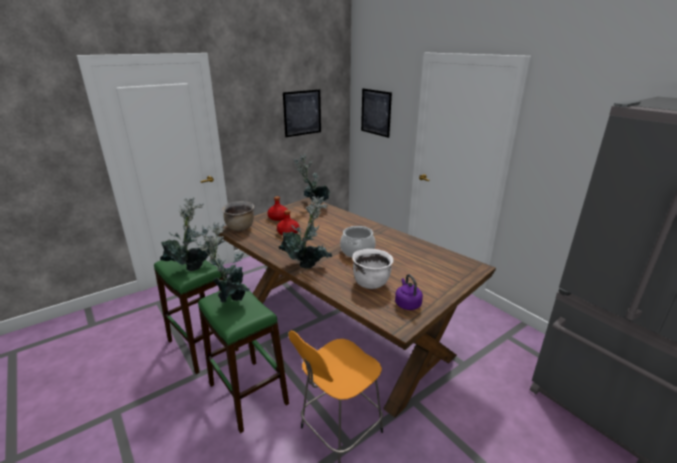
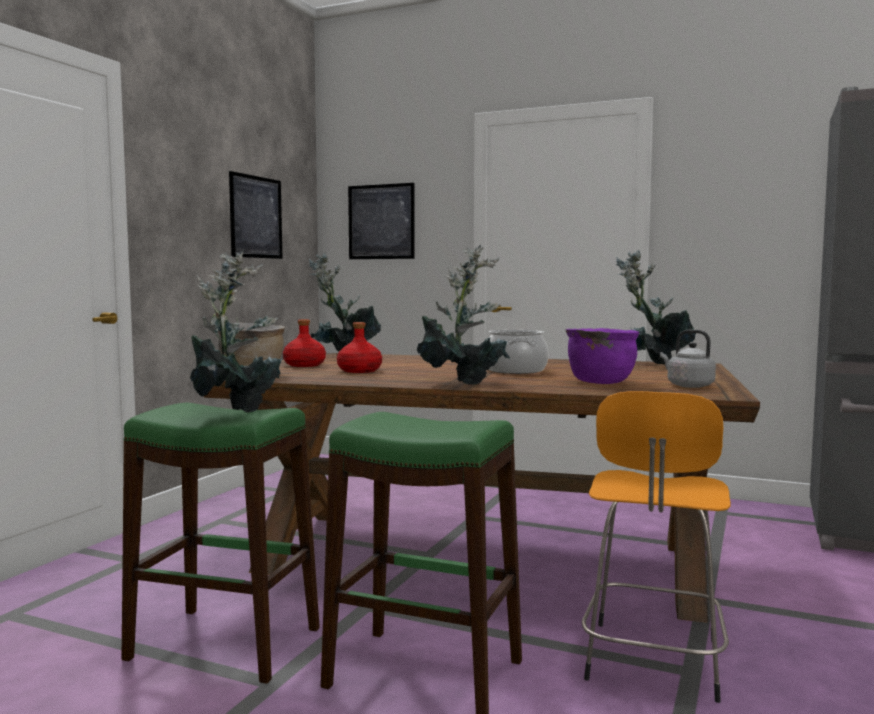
camera: 30 degrees left, 20 degrees down
potted plant [194,222,250,303] -> potted plant moved to [616,250,696,364]
white cooking pot [353,249,393,289] -> purple cooking pot [565,328,640,384]
purple kettle [395,274,423,310] -> grey kettle [660,330,716,388]

